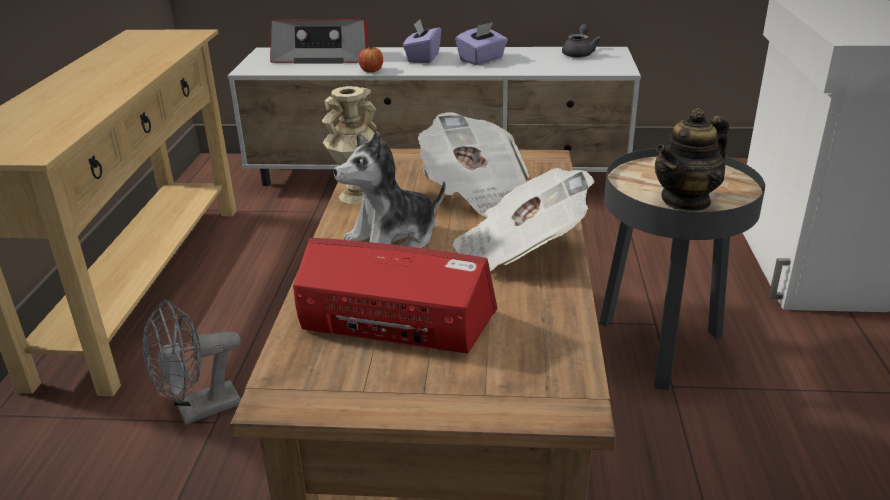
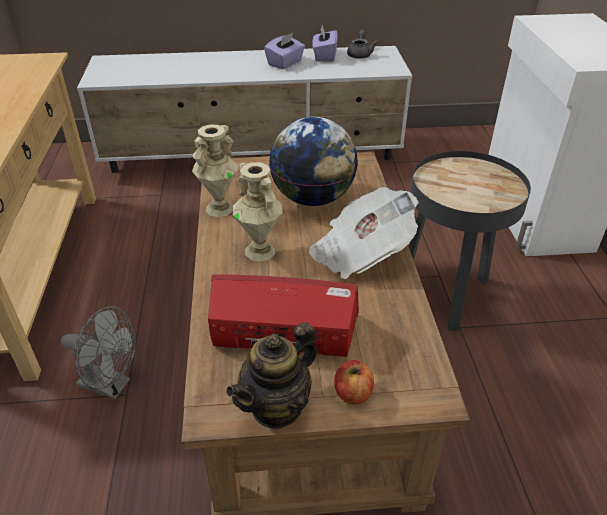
camera: 10 degrees left, 10 degrees up
grey fan [143,299,241,425] -> grey fan turned 120 degrees counterclockwise [61,306,136,399]
radio [270,19,368,64] -> none
plush toy [334,131,445,248] -> beige vase [233,162,283,262]
apple [359,46,383,73] -> apple moved to [334,360,374,405]
purple tissue box [403,19,441,63] -> purple tissue box moved to [312,25,338,62]
newspaper [418,112,529,217] -> globe [269,117,358,206]
teapot [655,108,729,211] -> teapot moved to [226,322,317,430]

